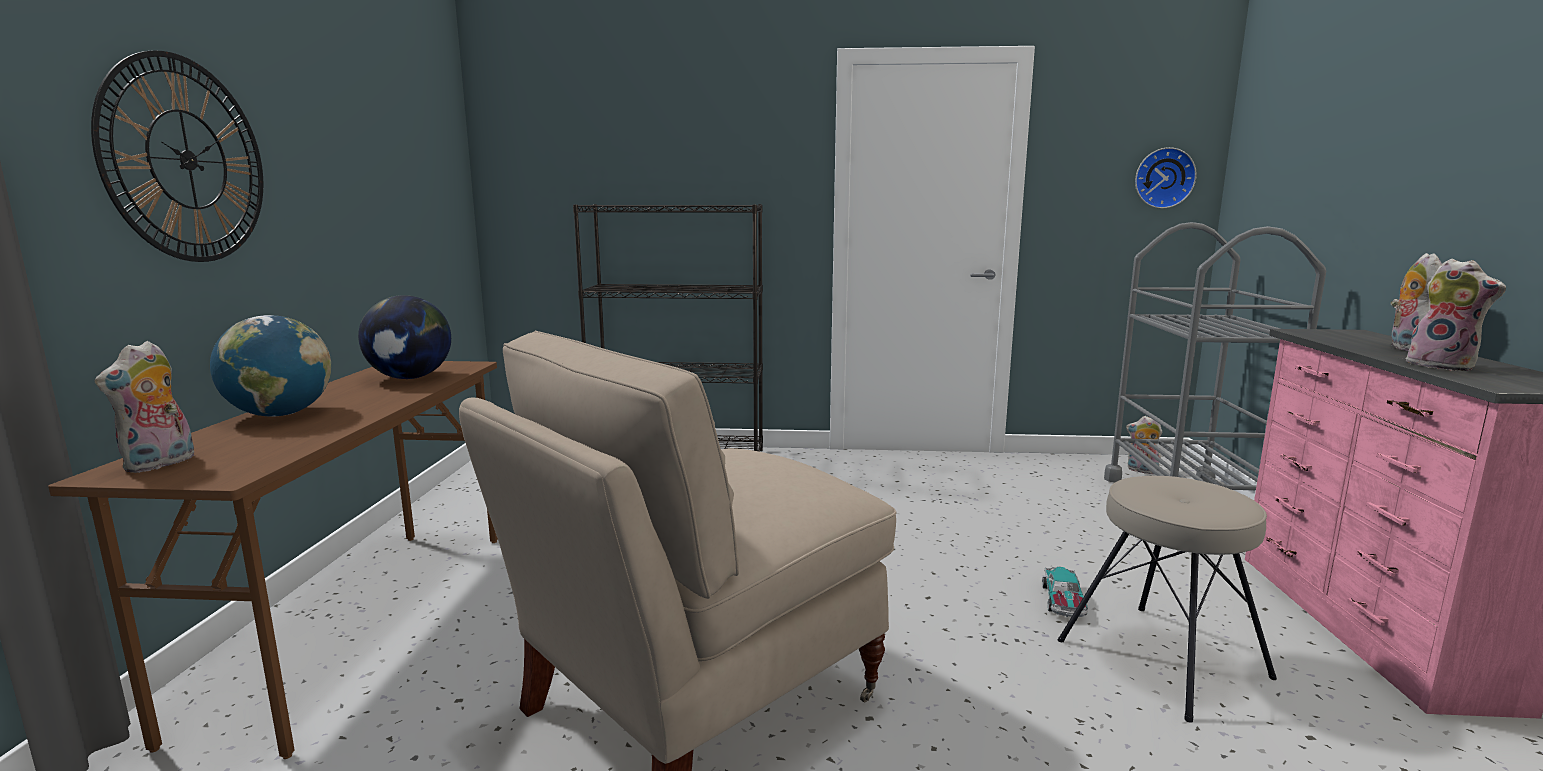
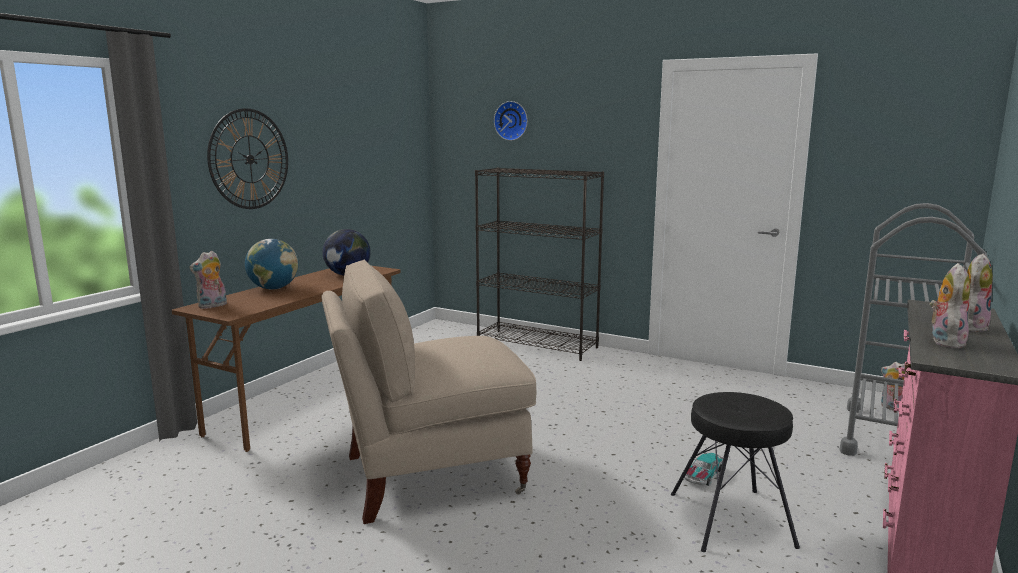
camera: 25 degrees right, 0 degrees up
beige stool [1058,476,1277,723] -> black stool [671,392,800,552]
wall clock [1135,147,1196,209] -> wall clock moved to [494,101,528,141]
plush toy [1406,259,1506,371] -> plush toy turned 150 degrees counterclockwise [929,263,970,348]

